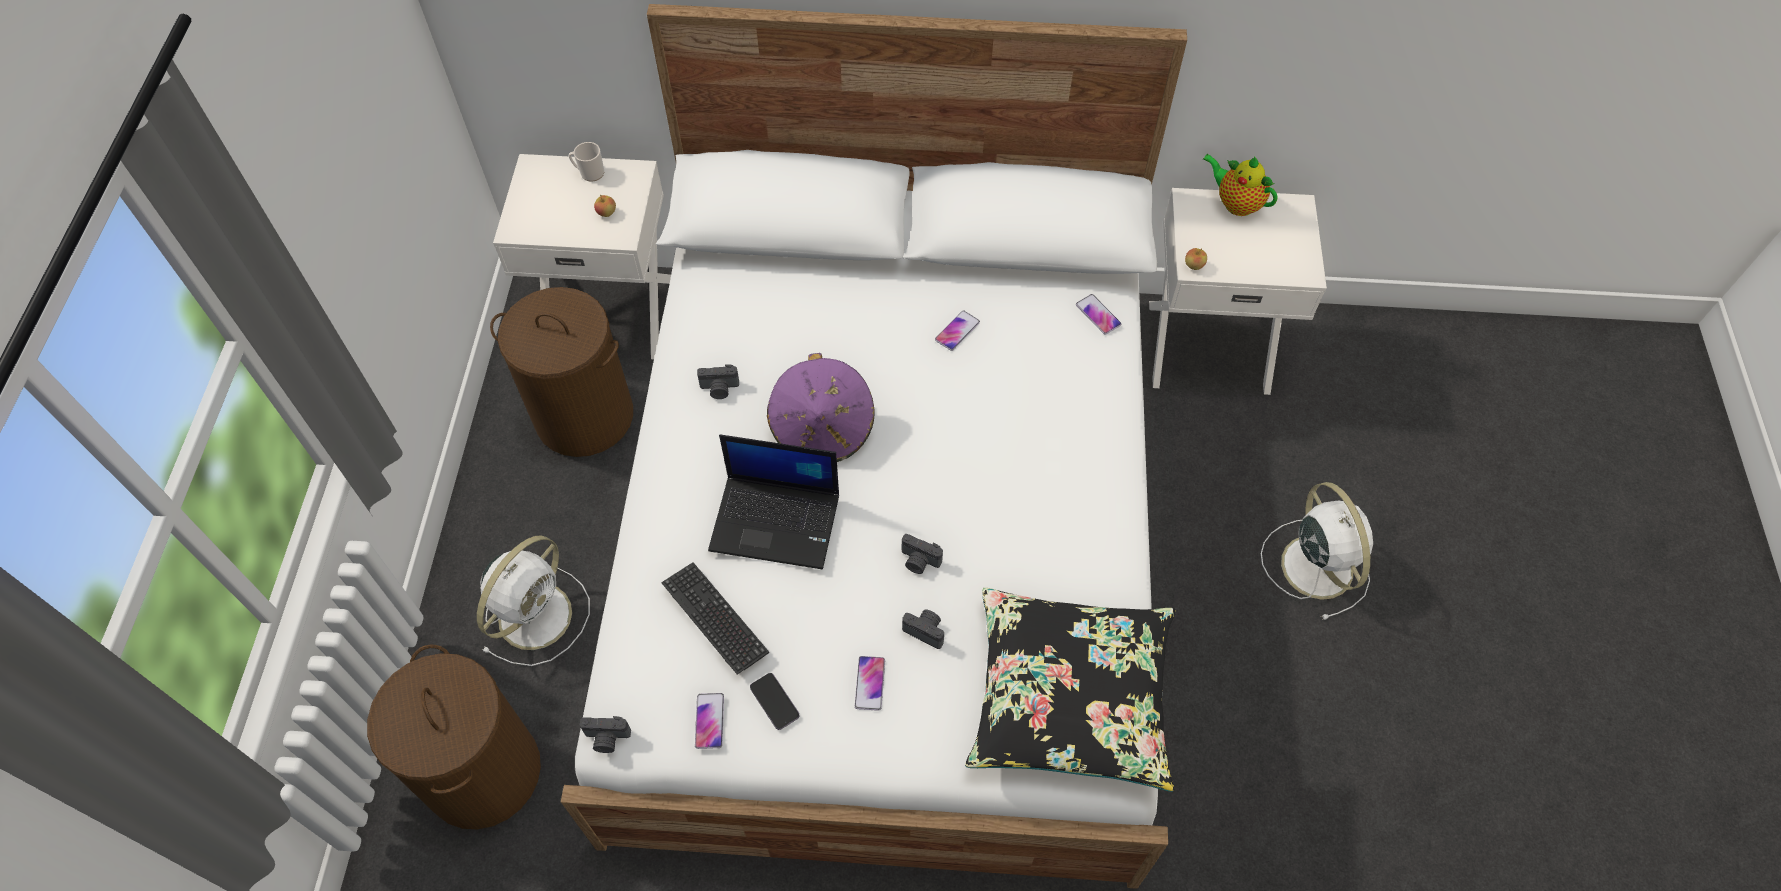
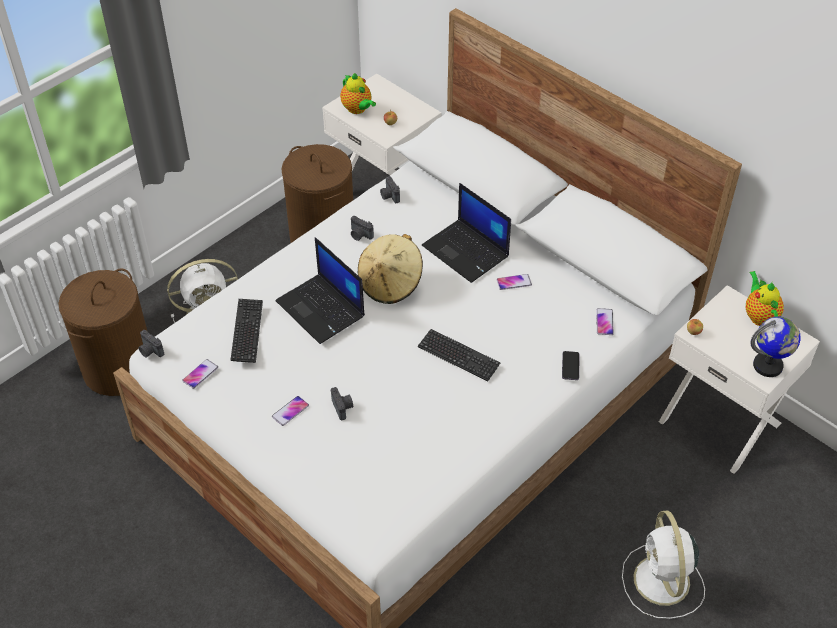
camera: 40 degrees right, 10 degrees down
mug [569,142,604,182] -> none
phone [750,673,800,730] -> phone moved to [562,351,580,380]
purple hat [767,353,875,462] -> beige hat [358,234,423,304]
camera [902,534,943,574] -> camera moved to [380,176,400,203]
black pillow [965,588,1175,791] -> none
white fan [1261,482,1373,620] -> white fan turned 150 degrees clockwise [622,511,705,619]
none -> teapot [340,73,376,114]
none -> keyboard [418,329,500,382]
none -> laptop [422,183,511,283]
none -> globe [751,316,801,377]

